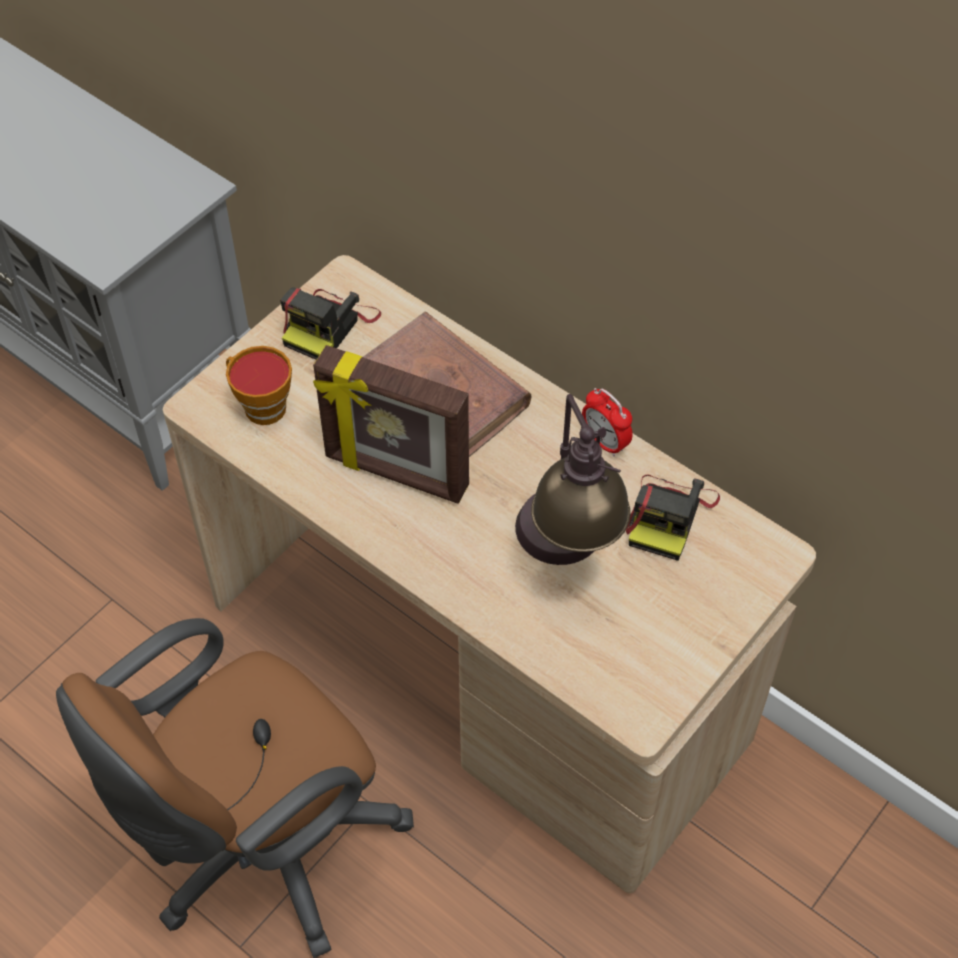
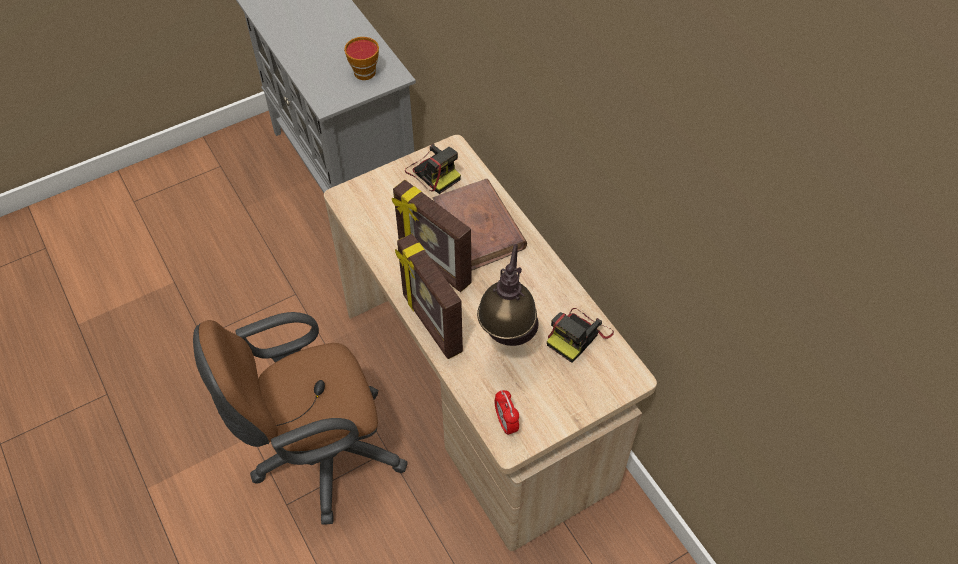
camera: 20 degrees right, 0 degrees up
cup [226,346,292,425] -> cup moved to [344,37,379,80]
camera [280,287,381,360] -> camera turned 90 degrees counterclockwise [405,144,461,194]
alarm clock [582,388,633,457] -> alarm clock moved to [494,390,519,435]
none -> picture frame [395,234,463,359]

